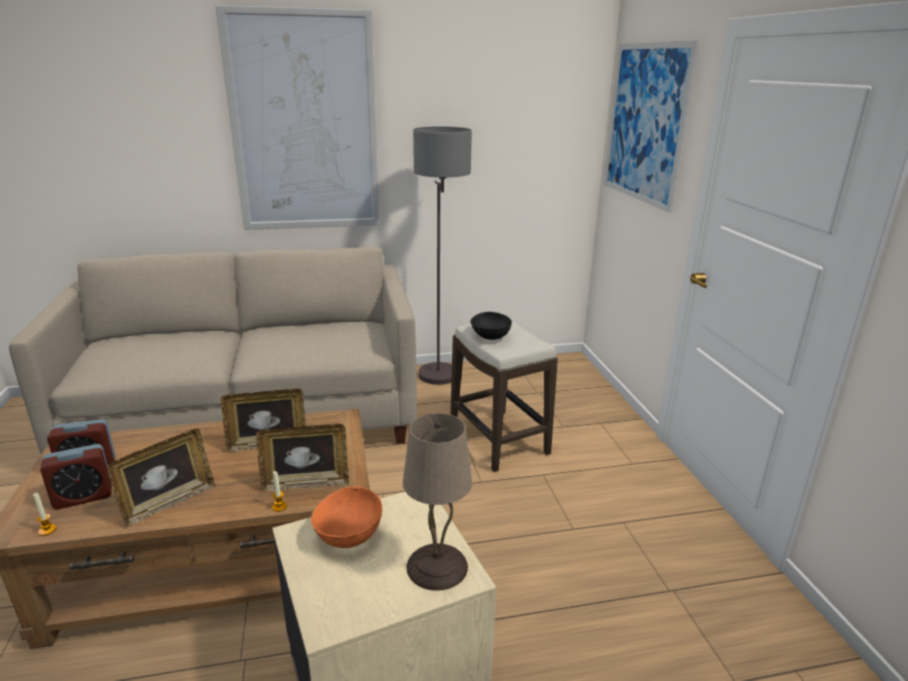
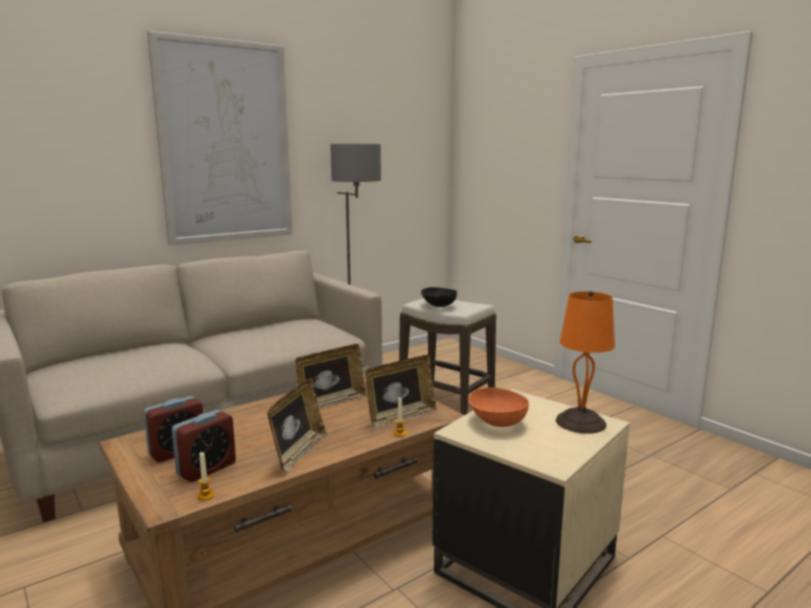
camera: 25 degrees left, 10 degrees down
beige table lamp [403,413,472,591] -> orange table lamp [556,291,615,434]
picture [604,40,699,213] -> none

